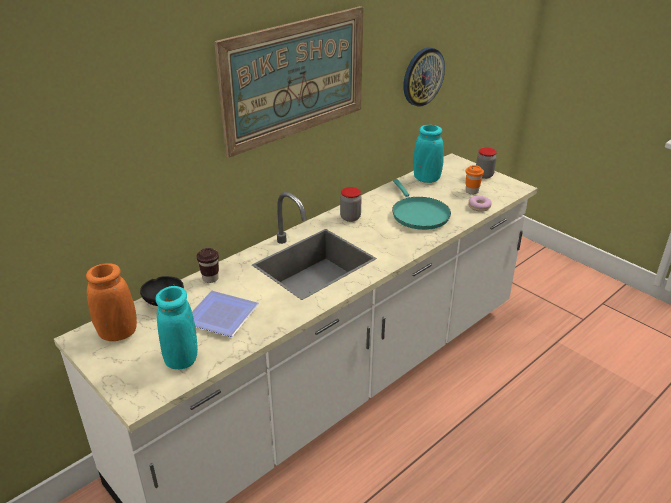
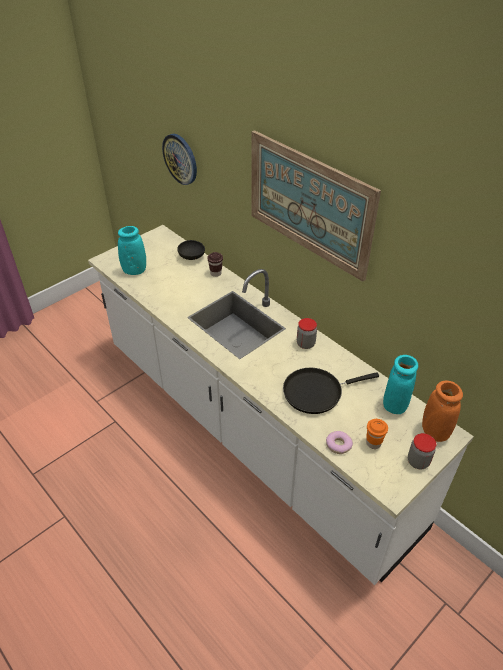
camera: 90 degrees right, 10 degrees up
orange vase [86,263,137,341] -> orange vase moved to [422,380,463,442]
plate [192,291,259,337] -> none
turquoise frying pan [392,179,451,230] -> black frying pan [283,368,379,414]
wall clock [403,48,445,107] -> wall clock moved to [162,134,197,185]

